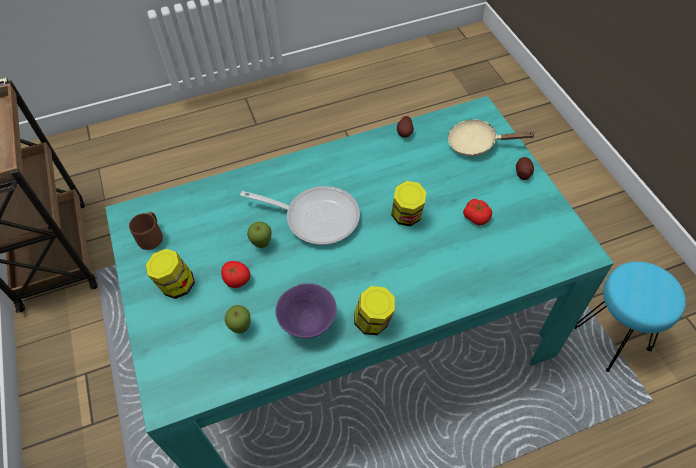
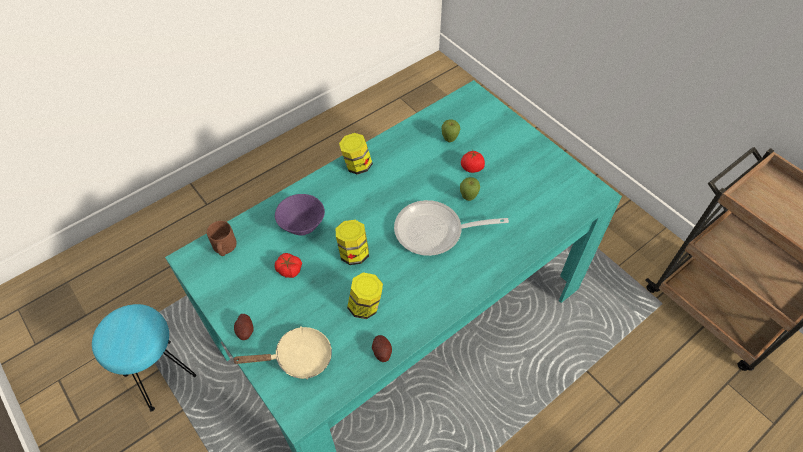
camera: 160 degrees right, 0 degrees up
brown mug [129,212,163,250] -> brown mug moved to [207,221,237,256]
jar [146,249,195,299] -> jar moved to [347,272,383,319]
purple bowl [275,283,336,338] -> purple bowl moved to [275,194,325,236]

